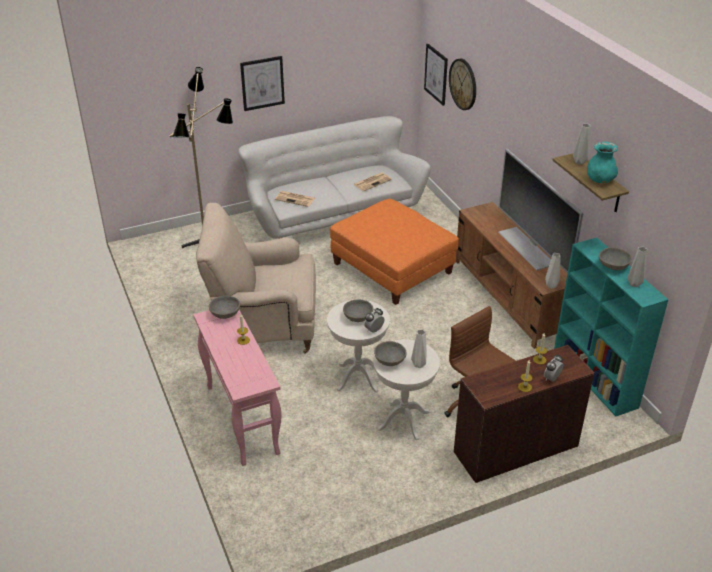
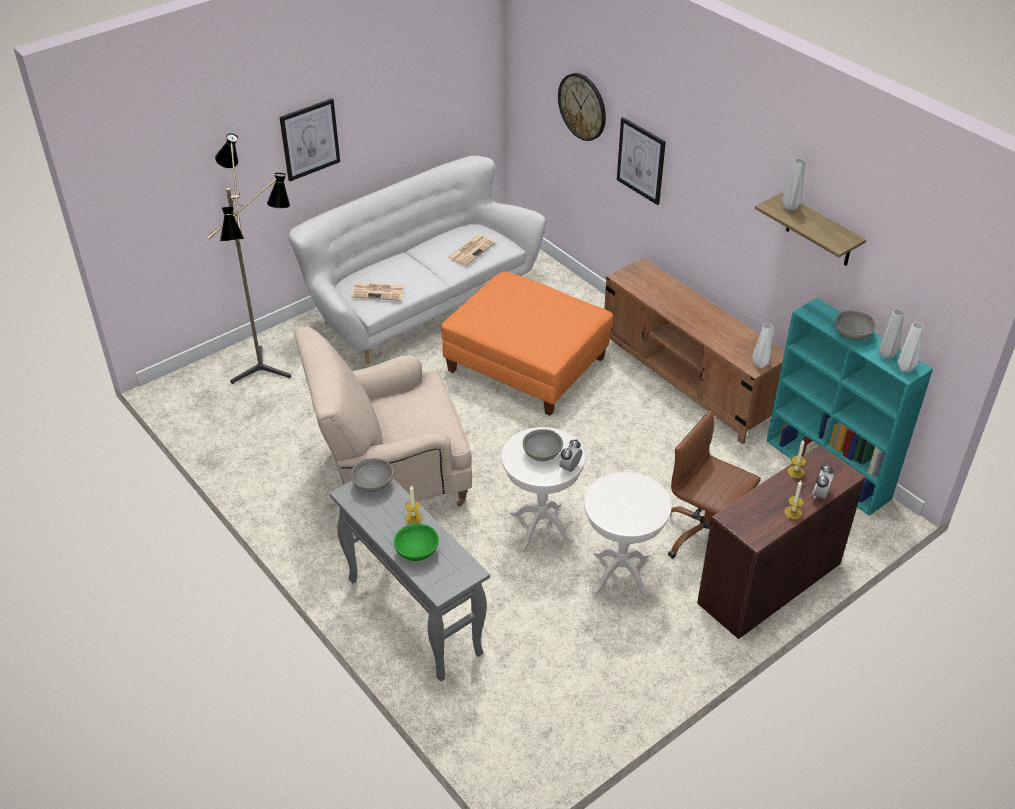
camera: 15 degrees left, 5 degrees up
pink console table [193,310,281,466] -> grey console table [330,478,490,681]
grey bowl [374,341,407,366] -> none
white vase [411,329,427,368] -> white vase moved to [897,322,924,372]
picture [424,44,448,106] -> picture moved to [617,117,666,205]
television [498,149,583,273] -> none
turquoise vase [588,142,618,183] -> none
none -> green bowl [394,524,439,561]

